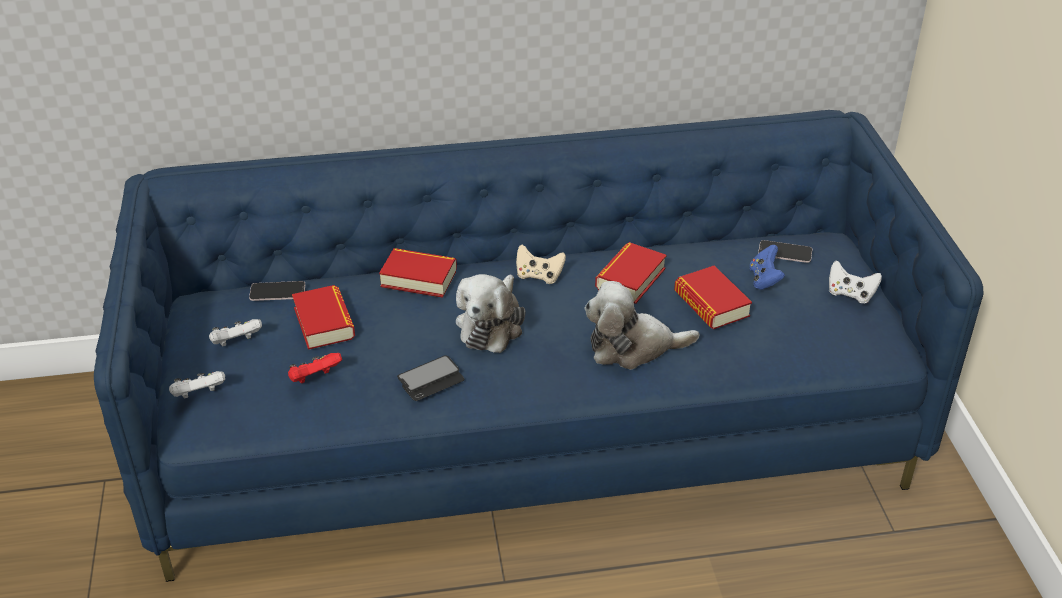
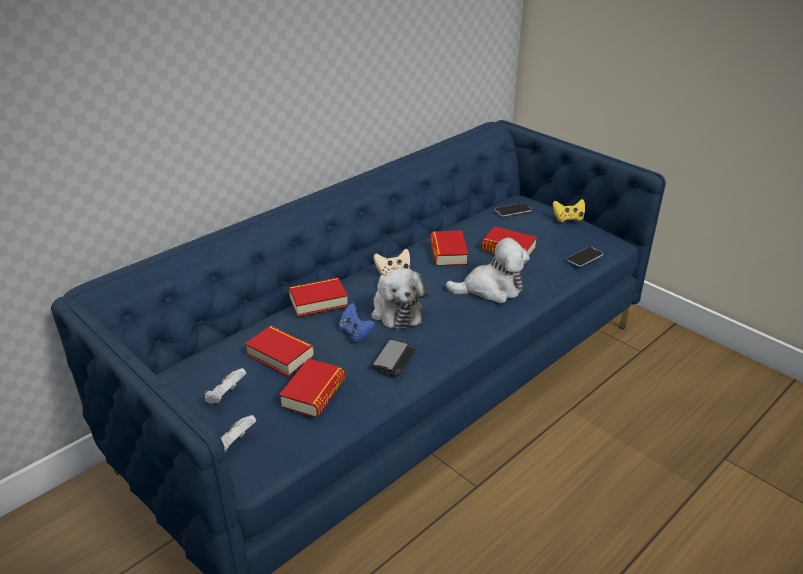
camera: 35 degrees left, 5 degrees down
phone [249,281,305,301] -> phone moved to [567,247,603,267]
red game controller [288,353,342,384] -> book [279,358,345,418]
plush toy [585,281,699,370] -> plush toy turned 150 degrees counterclockwise [445,237,530,303]
blue game controller [750,245,785,290] -> blue game controller moved to [339,303,375,342]
white game controller [829,260,882,304] -> yellow game controller [553,199,585,222]

